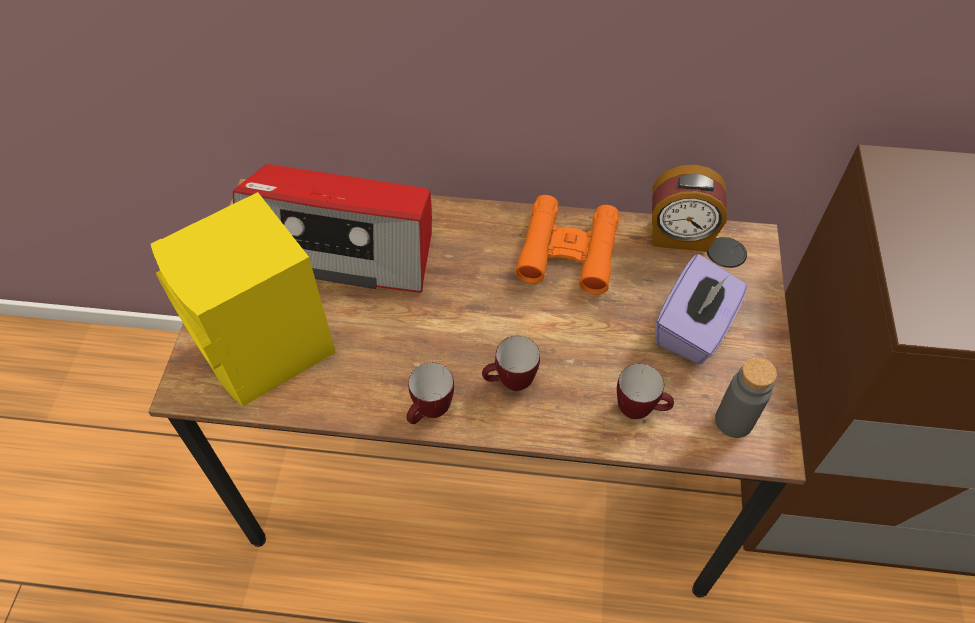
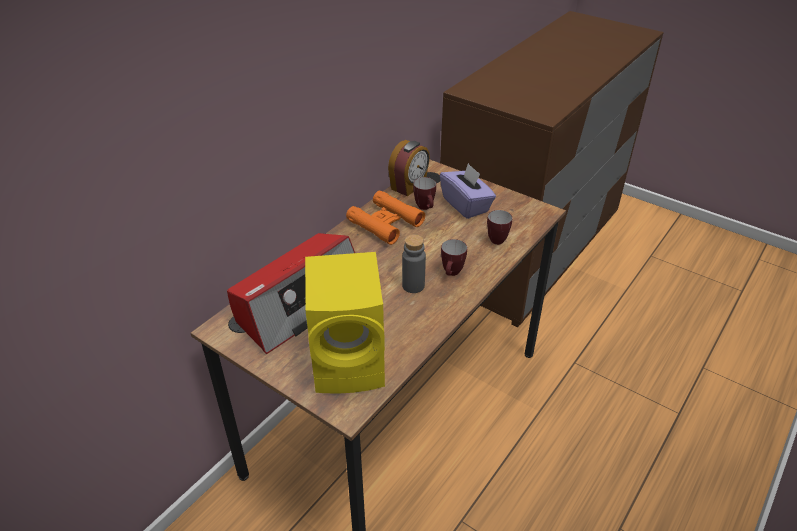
camera: 60 degrees left, 15 degrees down
mug [406,362,454,424] -> mug moved to [413,177,436,210]
grey bottle [715,357,777,438] -> grey bottle moved to [402,234,426,293]

